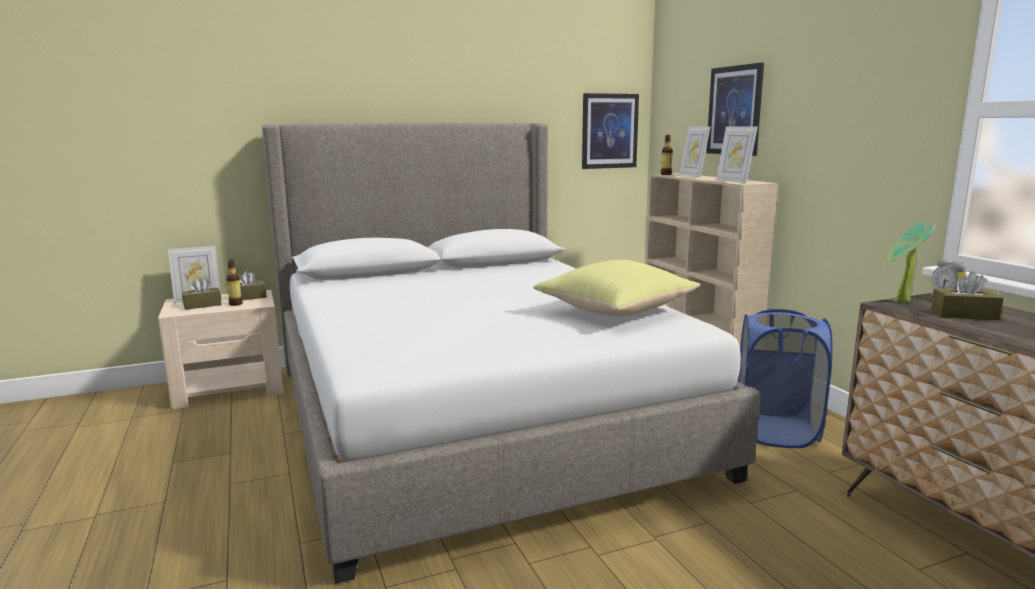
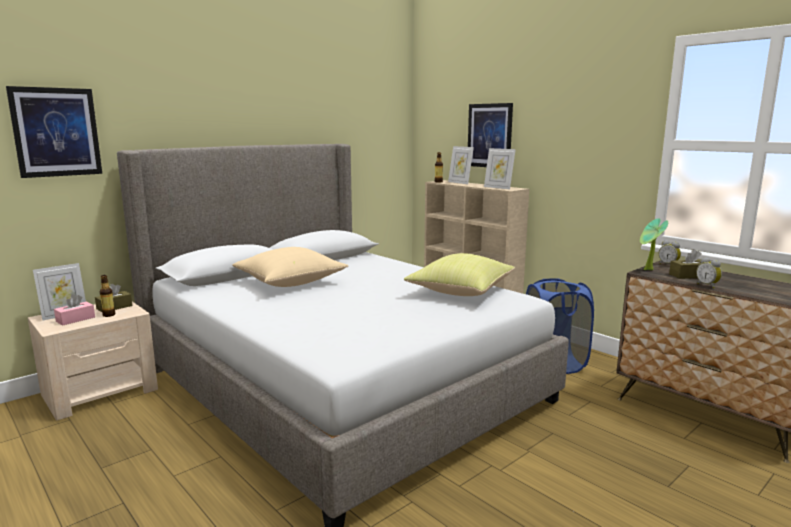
camera: 20 degrees left, 0 degrees up
brown tissue box [182,278,222,310] -> pink tissue box [54,294,95,326]
picture [582,93,639,169] -> picture moved to [6,86,102,178]
none -> beige pillow [232,247,348,287]
none -> alarm clock [696,257,722,289]

